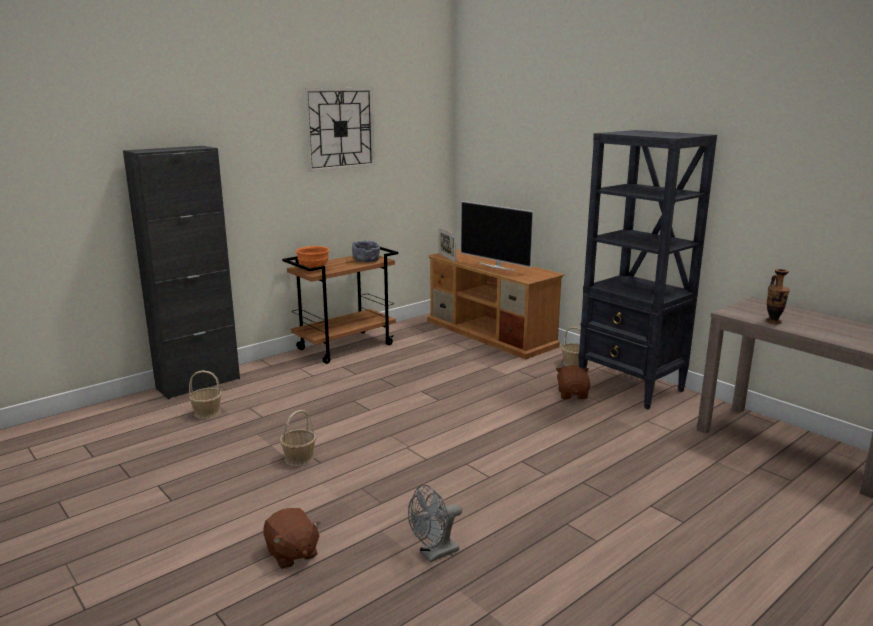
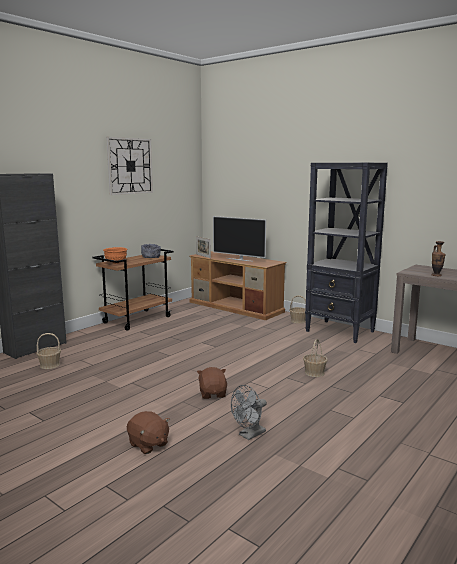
camera: 10 degrees left, 5 degrees down
basket [280,410,316,466] -> basket moved to [303,339,328,377]
brown plush toy [556,365,590,399] -> brown plush toy moved to [197,367,227,399]

